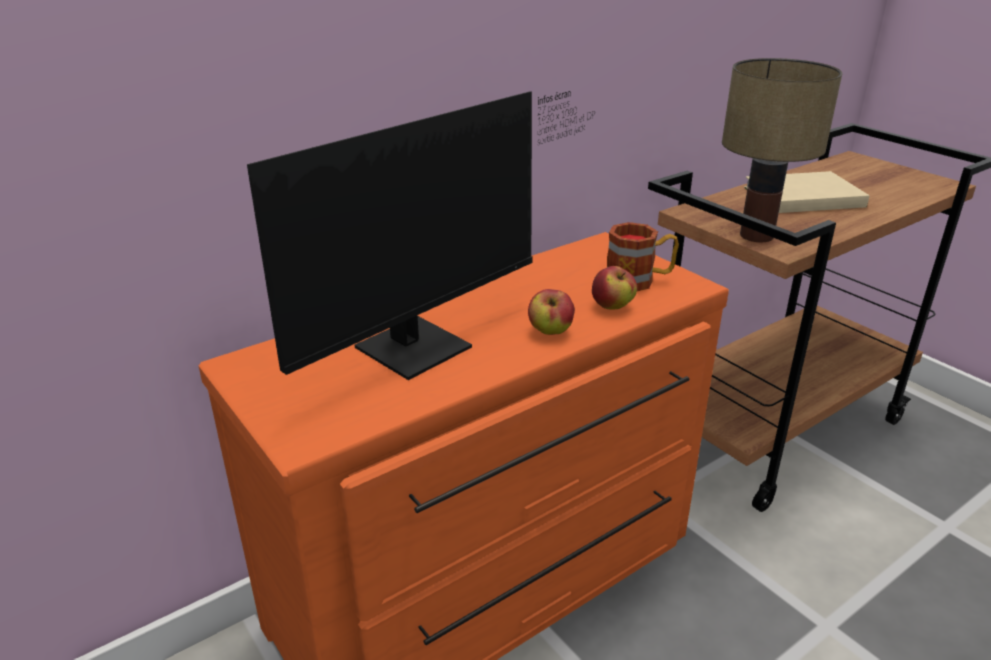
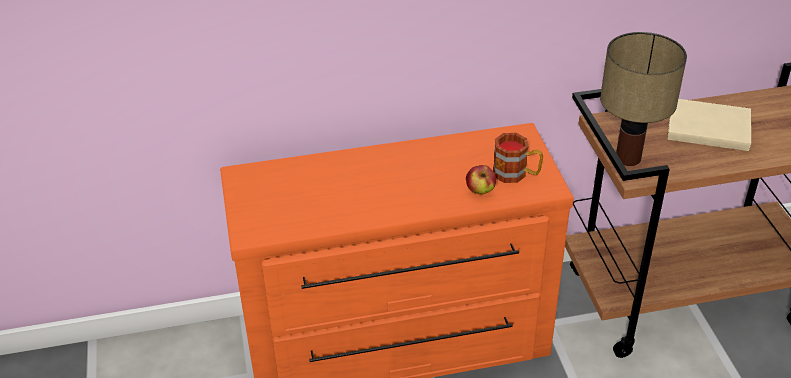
camera: 25 degrees right, 10 degrees up
monitor [247,91,595,380] -> none
apple [528,289,575,335] -> none

